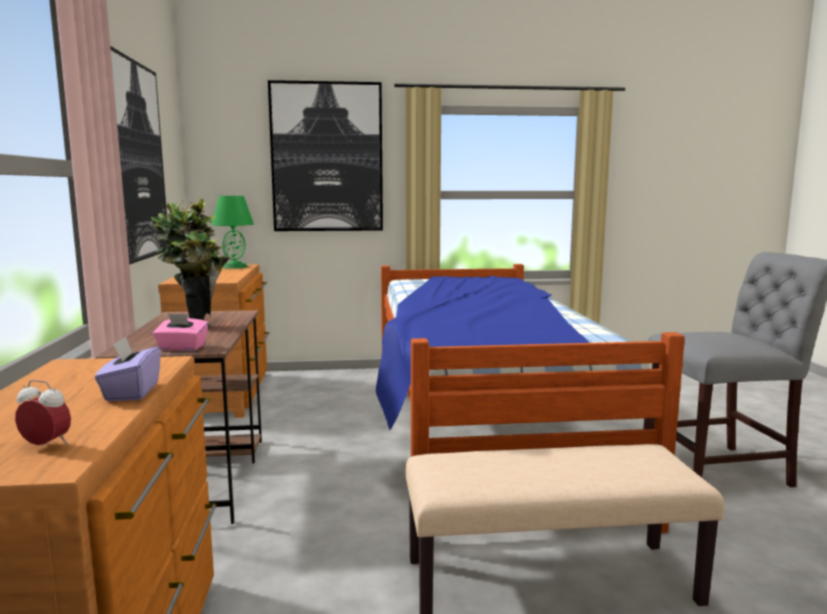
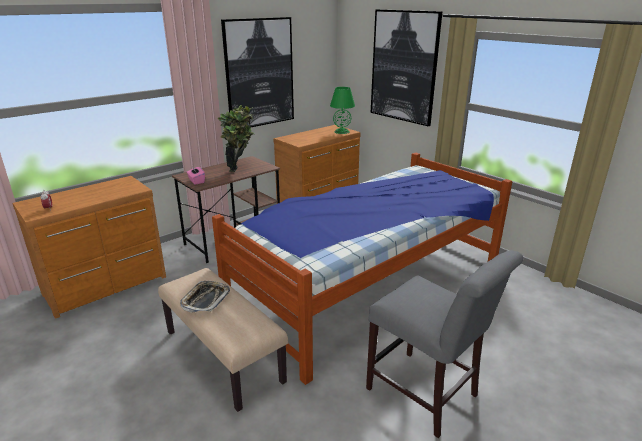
camera: 55 degrees right, 15 degrees up
purple tissue box [95,336,161,401] -> none
none -> tray [180,281,230,313]

